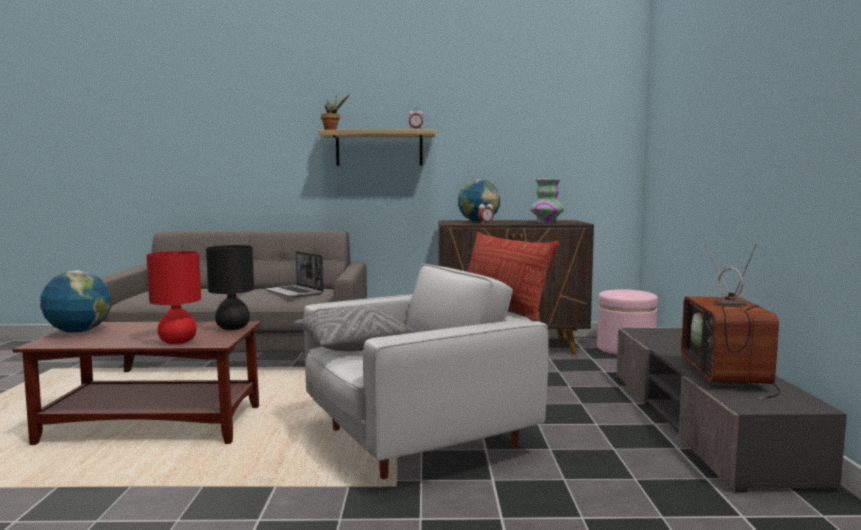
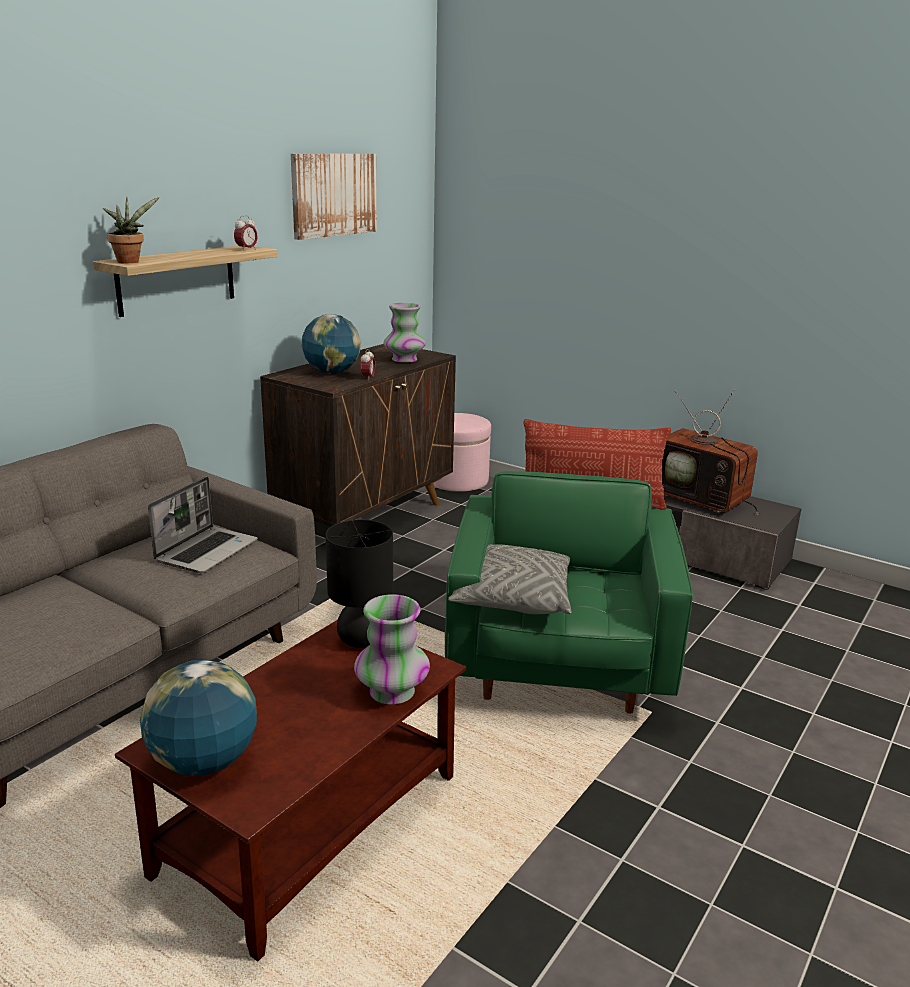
camera: 55 degrees left, 15 degrees up
red table lamp [146,251,201,344] -> vase [354,594,430,705]
laptop [265,251,324,298] -> laptop turned 60 degrees counterclockwise [148,476,258,573]
white armchair [304,264,548,479] -> green armchair [445,471,693,714]
none -> picture [291,153,377,240]

